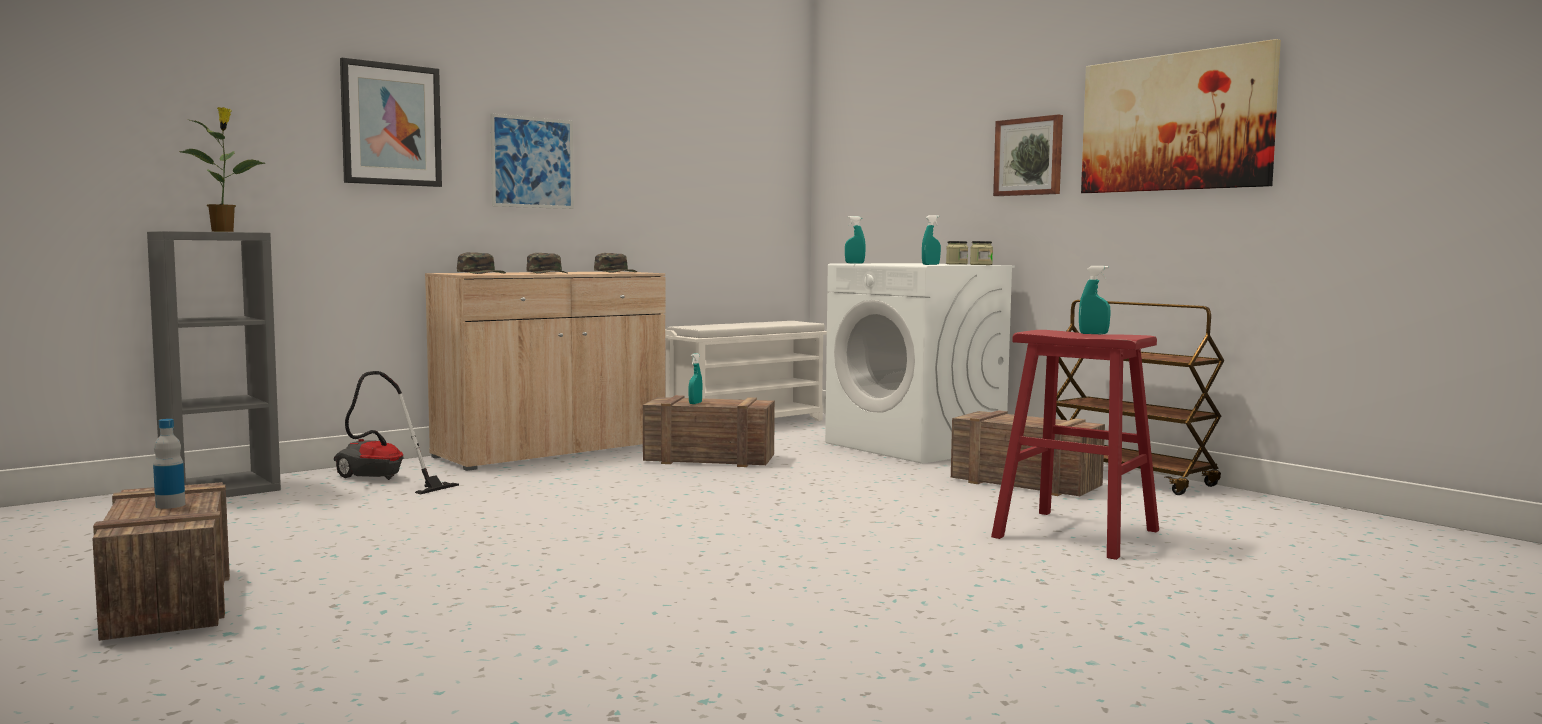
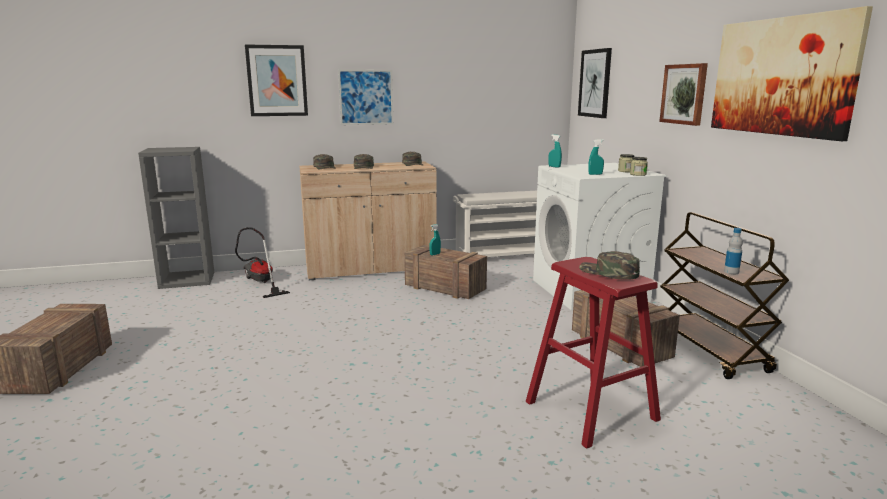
camera: 25 degrees right, 10 degrees up
bottle [153,419,185,509] -> bottle moved to [724,228,743,274]
potted plant [179,107,265,232] -> none
turquoise spray bottle [1079,266,1111,334] -> green cap [579,251,640,280]
none -> picture [578,48,612,118]

